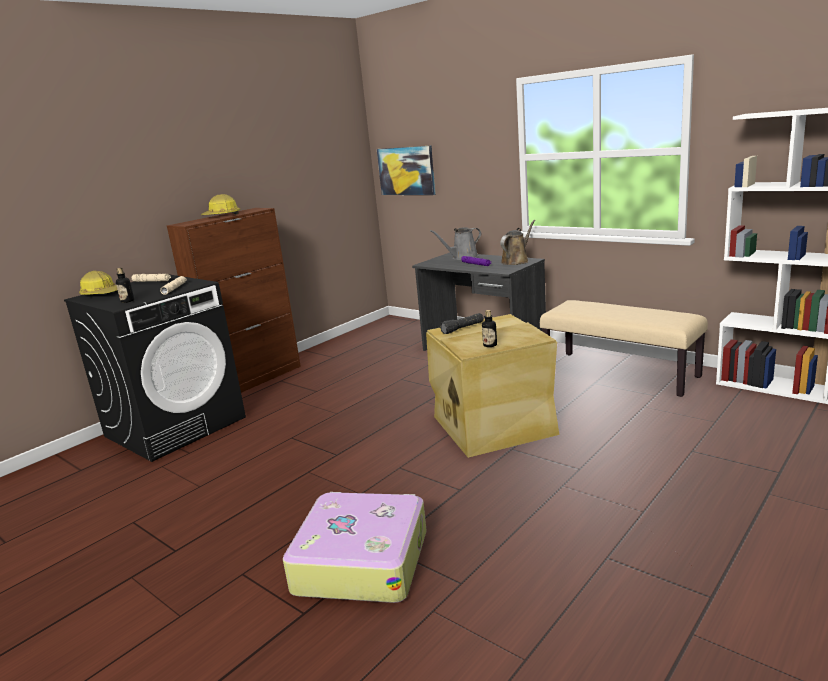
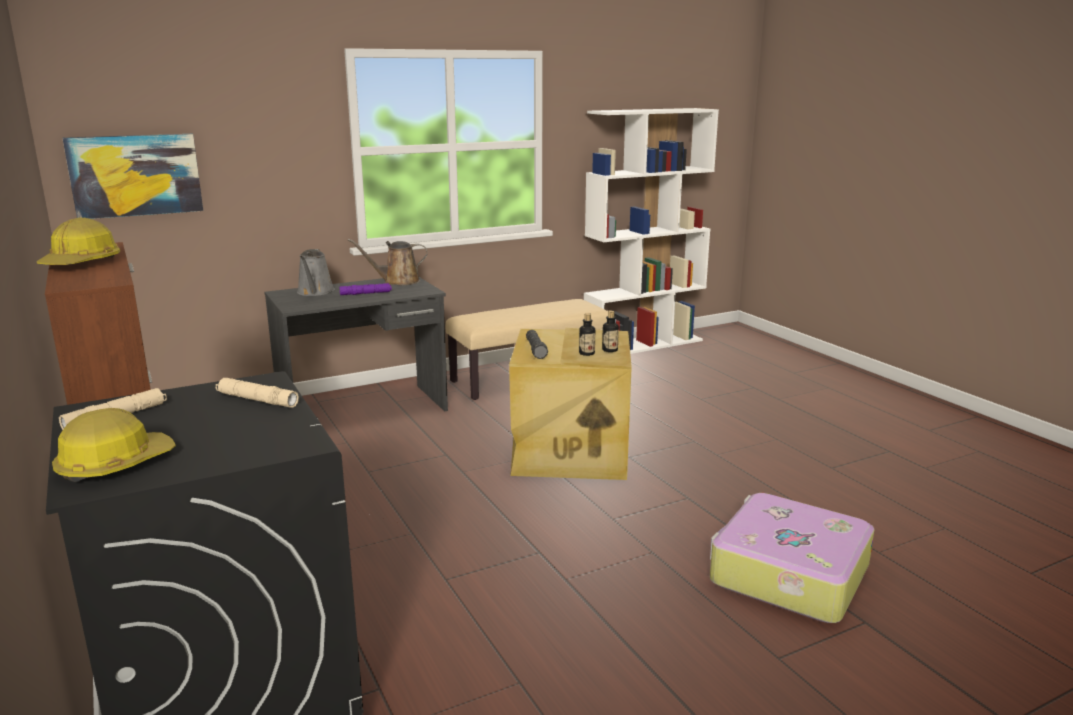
camera: 70 degrees left, 0 degrees up
bottle [116,268,134,303] -> bottle moved to [579,313,595,356]
brown watering can [500,220,535,265] -> brown watering can turned 75 degrees counterclockwise [348,239,427,285]

